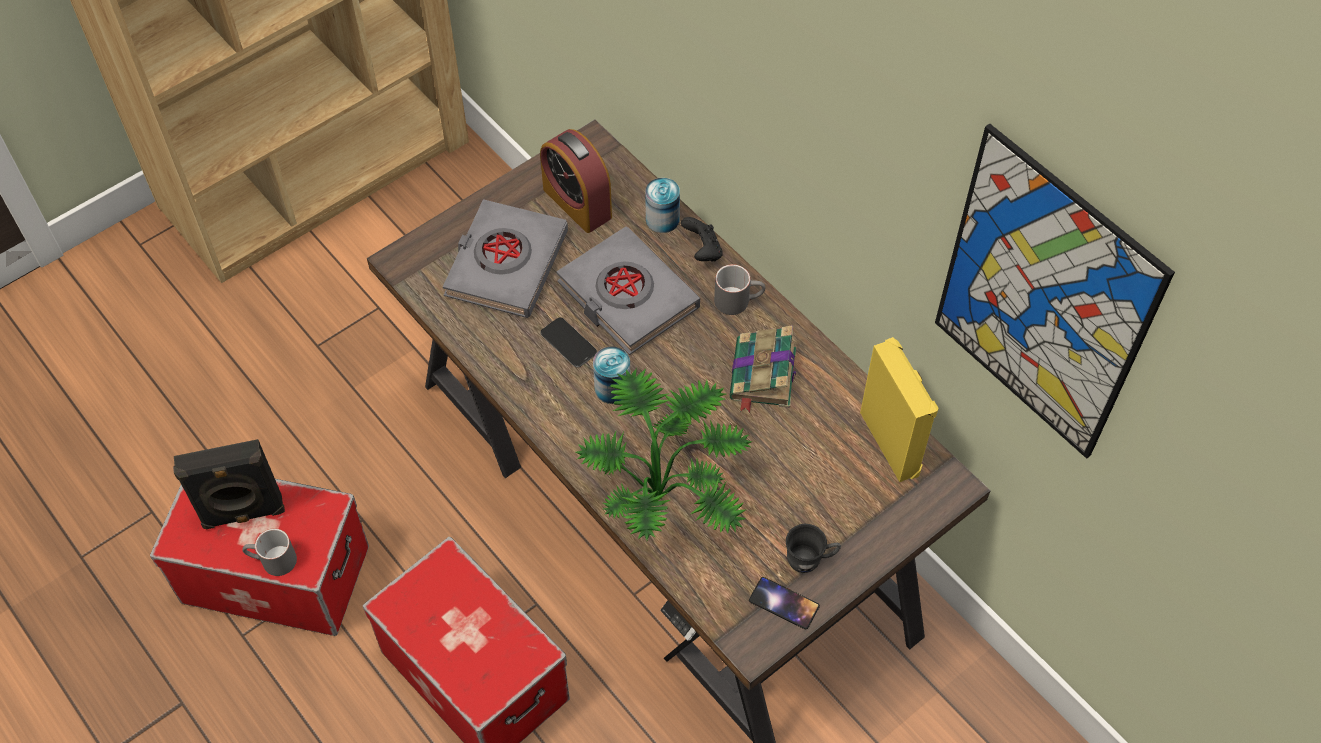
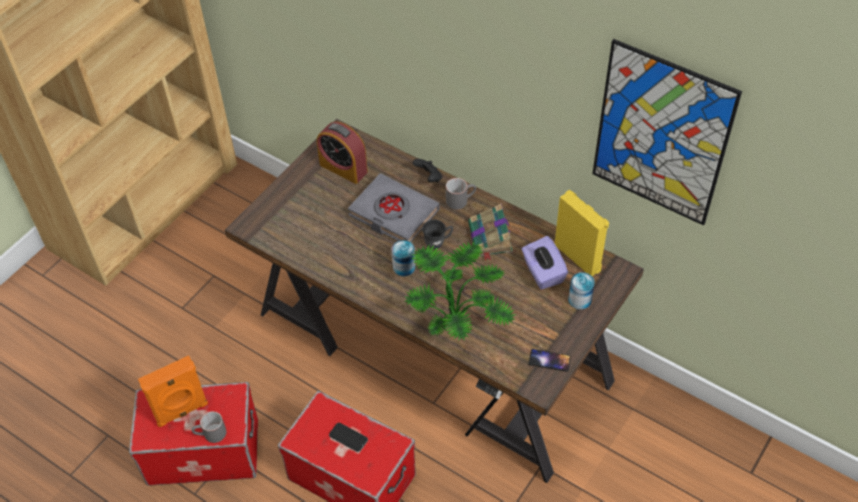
camera: 15 degrees left, 5 degrees down
black speaker [173,439,285,529] -> orange speaker [138,356,208,427]
grey book [443,199,568,318] -> none
phone [540,318,597,368] -> phone moved to [329,423,368,452]
can [645,178,680,233] -> can moved to [568,272,595,310]
grey mug [786,524,841,573] -> grey mug moved to [422,219,453,250]
none -> purple tissue box [522,236,568,290]

